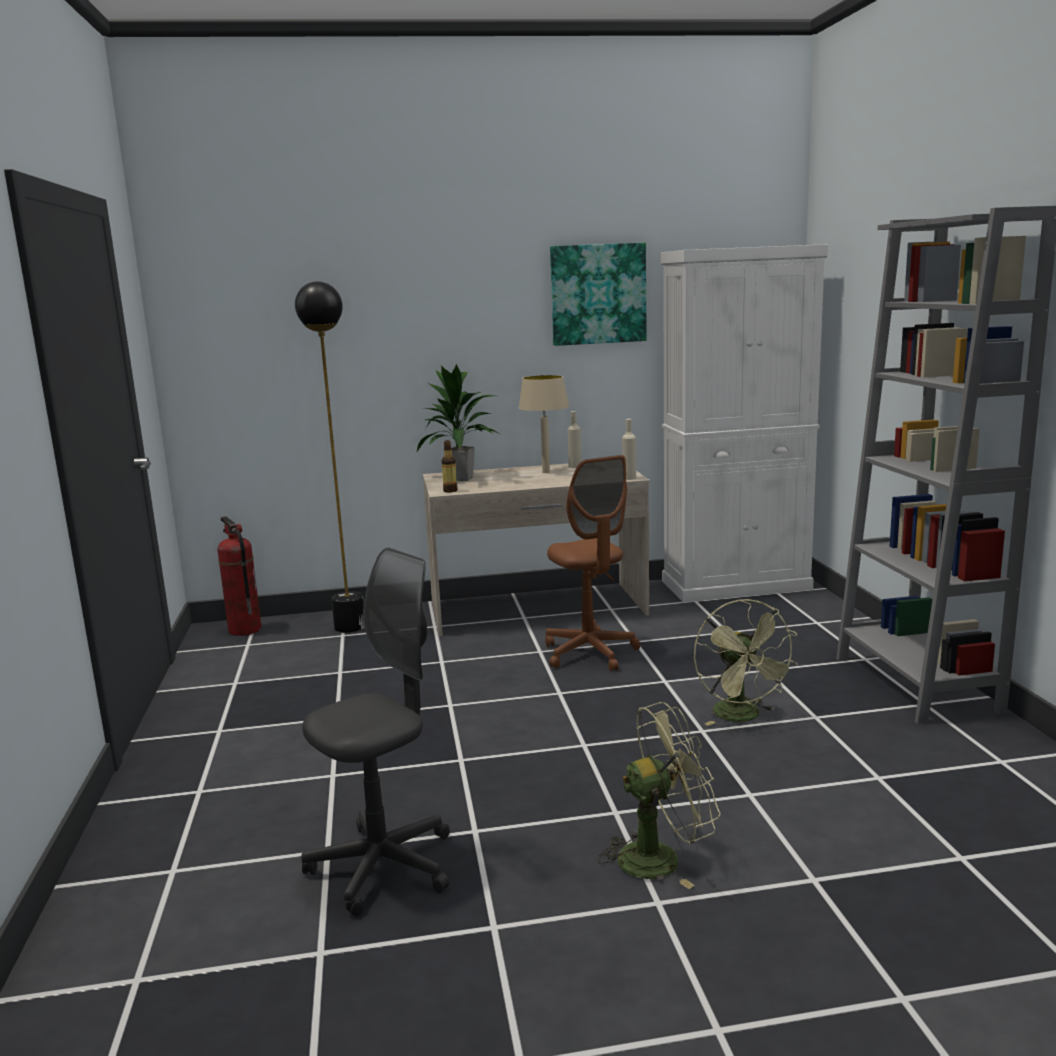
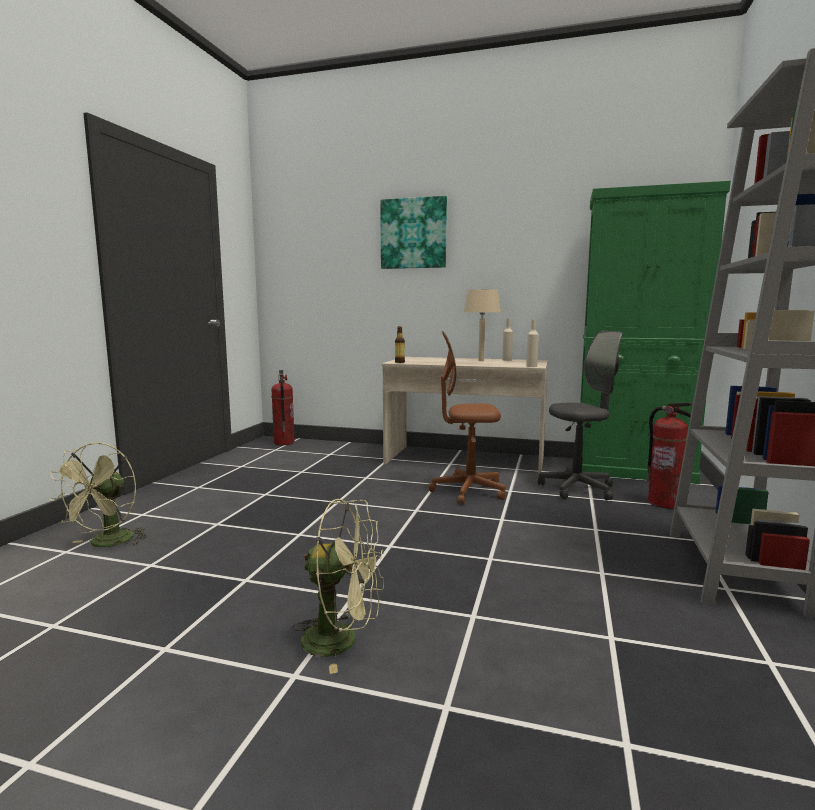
camera: 25 degrees right, 5 degrees down
black floor lamp [295,281,364,633] -> none
grey office chair [302,548,450,917] -> grey office chair moved to [538,331,622,500]
potted plant [416,364,500,481] -> none
brown office chair [545,455,640,671] -> brown office chair turned 90 degrees clockwise [428,331,506,505]
picture [550,243,647,346] -> picture moved to [380,196,447,269]
white cabinet [661,244,828,602] -> green cabinet [580,181,731,484]
green fan [694,599,798,726] -> green fan moved to [49,442,148,547]
none -> fire extinguisher [647,403,693,509]

